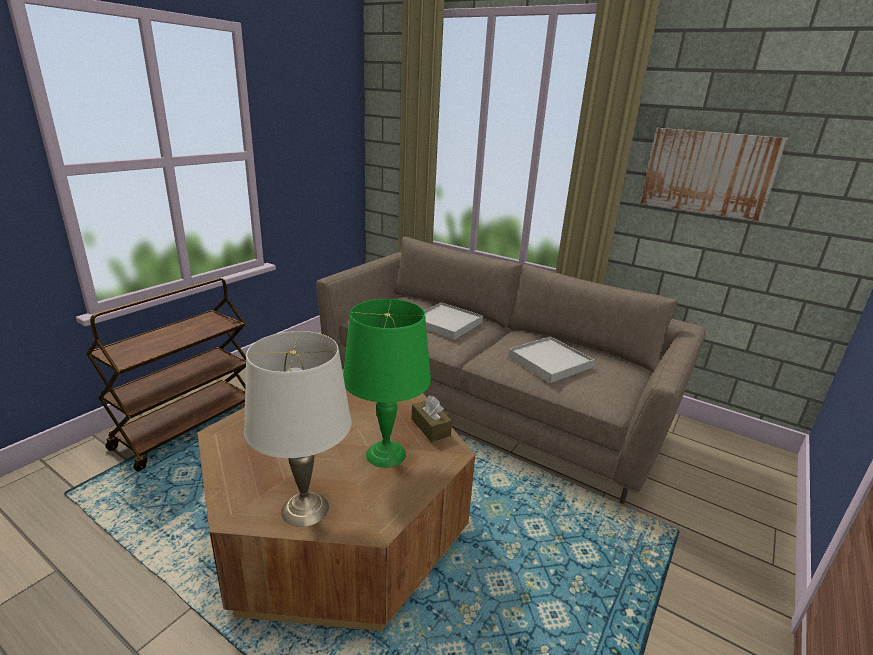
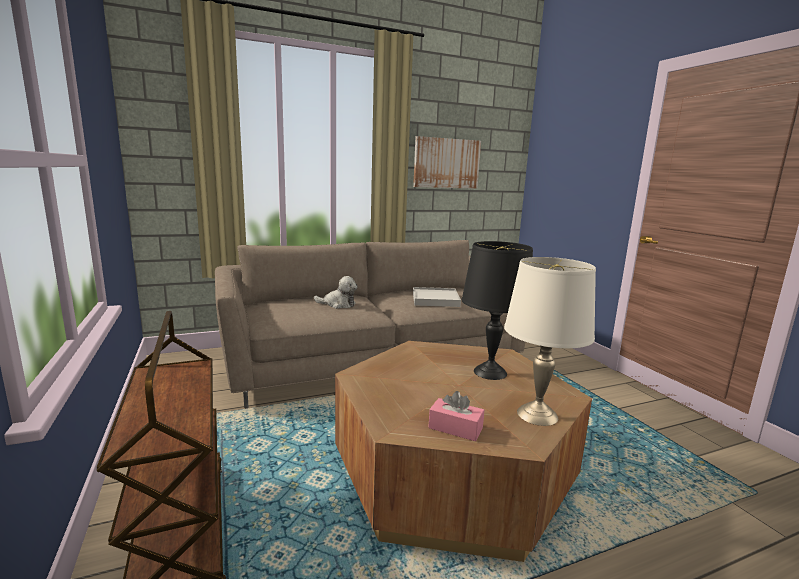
camera: 55 degrees left, 10 degrees down
green table lamp [343,299,431,468] -> black table lamp [461,241,533,380]
brown tissue box [412,395,452,442] -> none
white tray [424,302,483,340] -> plush toy [314,276,357,309]
none -> pink tissue box [428,391,484,441]

